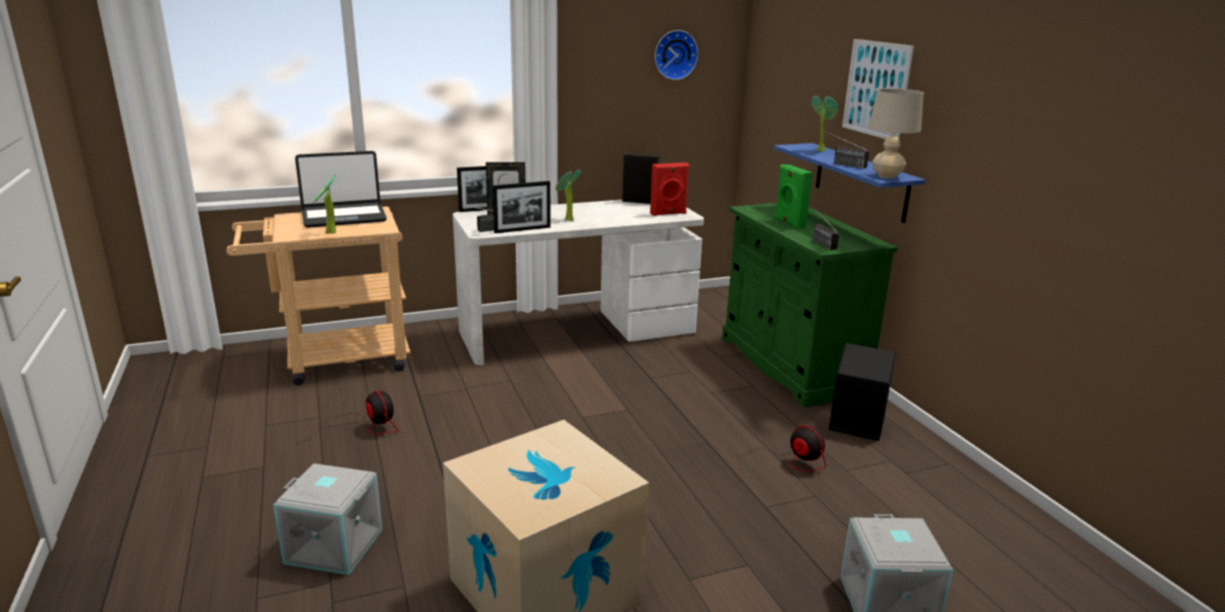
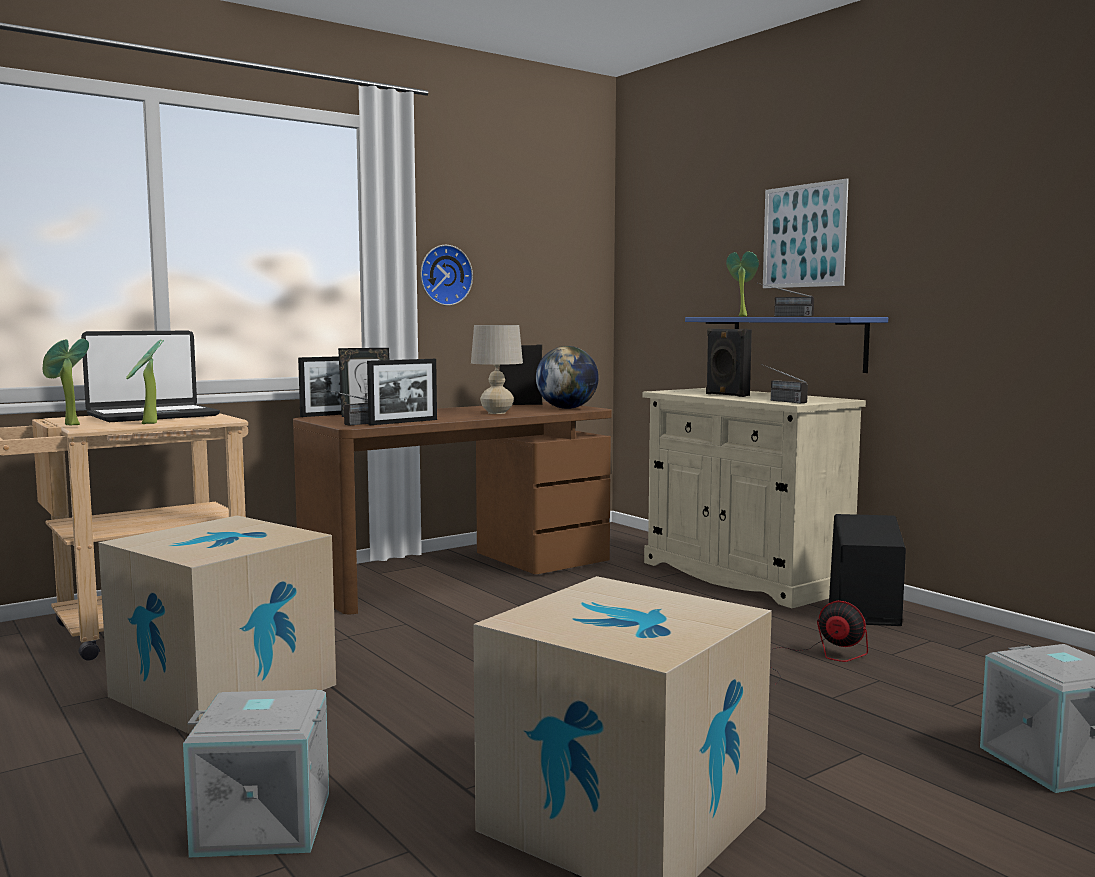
camera: 15 degrees left, 15 degrees down
fan [297,391,398,444] -> cardboard box [98,516,336,734]
white desk [453,200,704,365] -> brown desk [293,402,612,614]
potted plant [556,170,582,221] -> potted plant moved to [43,339,89,426]
red speaker [650,162,689,216] -> globe [536,346,599,409]
wall clock [655,30,698,80] -> wall clock moved to [420,245,473,306]
green cabinet [722,203,898,407] -> beige cabinet [642,388,866,608]
green speaker [775,164,813,229] -> black speaker [706,328,752,397]
beige table lamp [868,88,924,178] -> beige table lamp moved to [471,325,523,414]

